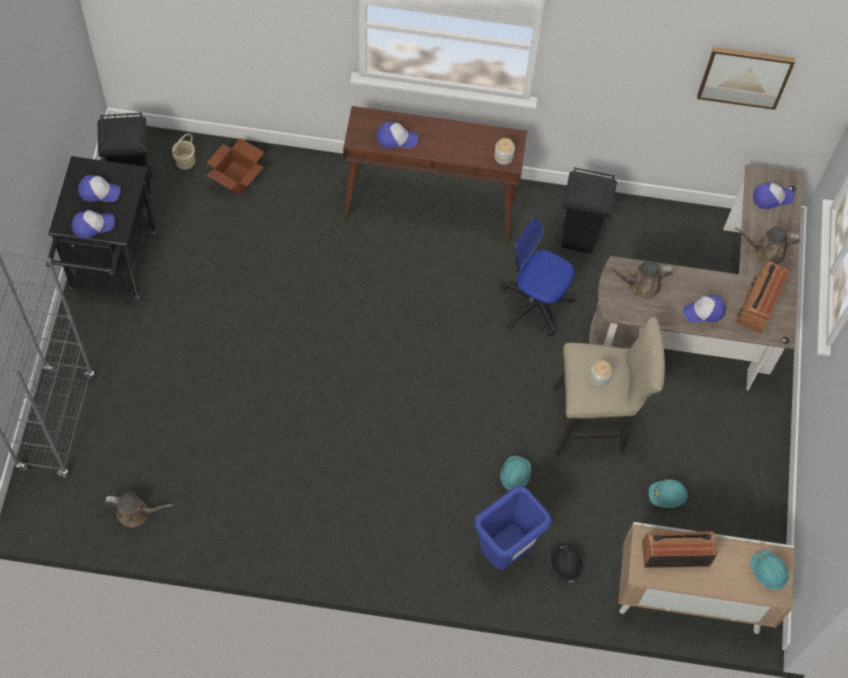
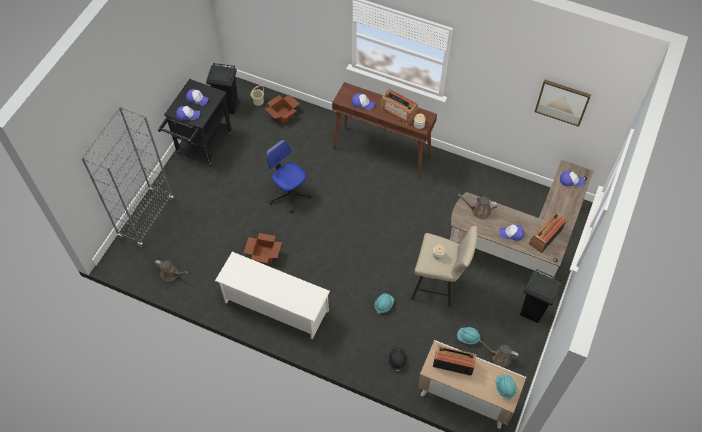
camera: 20 degrees right, 5 degrees down
blue trash can [474,486,551,570] -> none
office chair [501,218,575,336] -> office chair moved to [266,139,312,213]
black trash can [561,167,617,253] -> black trash can moved to [520,269,562,323]
brown watering can [735,227,800,264] -> brown watering can moved to [479,340,519,367]
none -> white shoe rack [215,252,330,340]
none -> cardboard box [244,233,282,264]
none -> radio [381,89,418,125]

